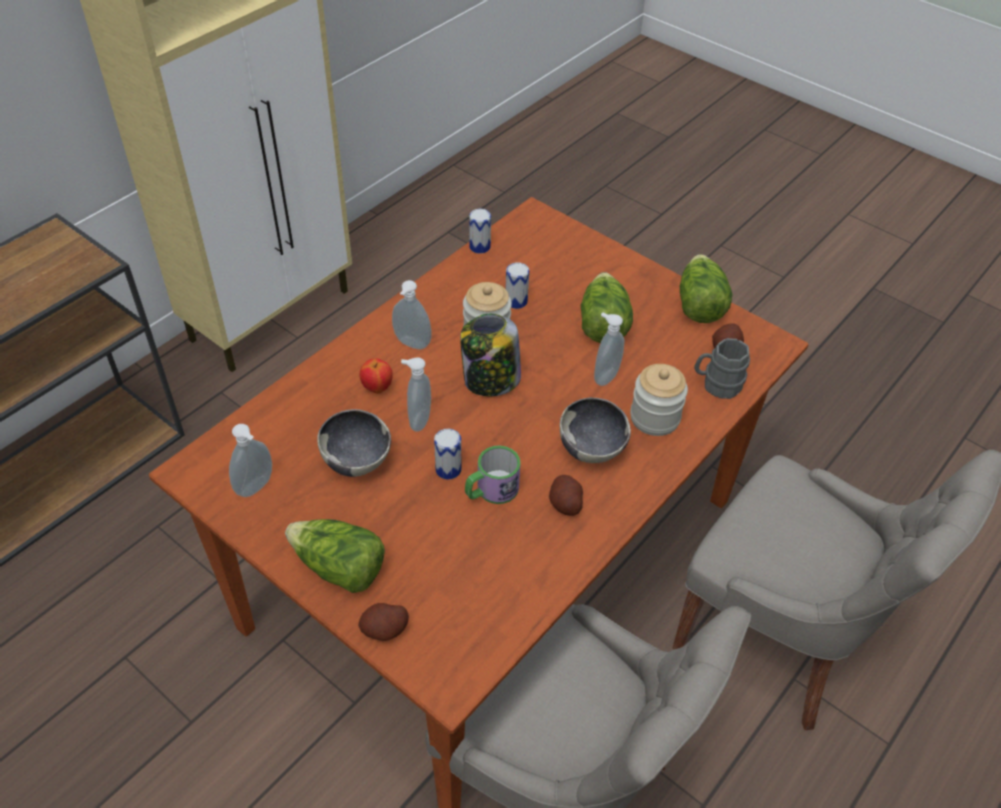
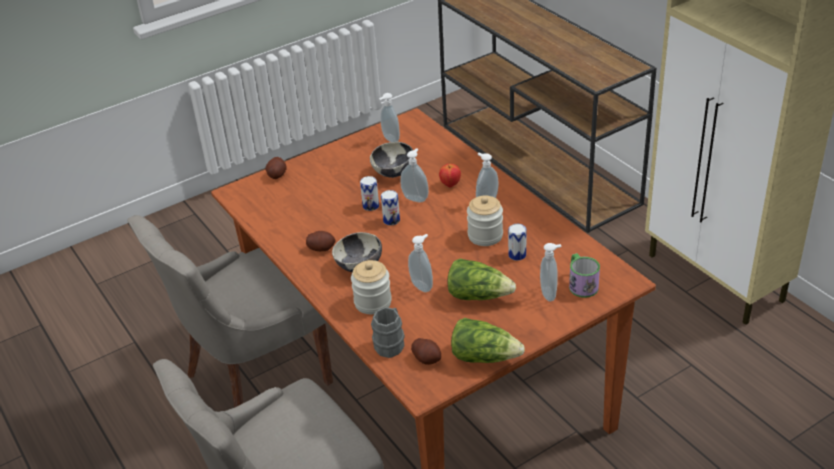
camera: 110 degrees right, 10 degrees down
lettuce [285,519,385,593] -> none
jar [460,314,521,396] -> none
mug [465,445,521,504] -> mug moved to [569,253,600,298]
can [469,209,491,254] -> can moved to [381,190,400,225]
none -> soap dispenser [540,243,561,301]

